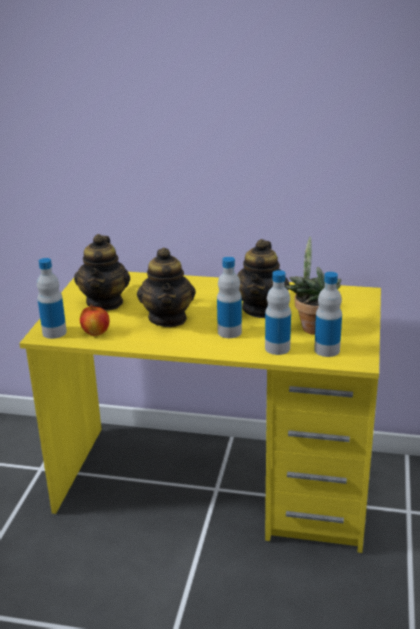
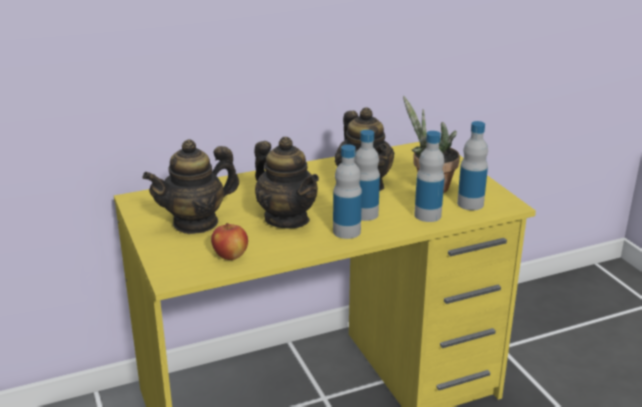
camera: 35 degrees left, 0 degrees up
bottle [37,258,67,339] -> bottle moved to [333,144,362,239]
teapot [74,234,130,311] -> teapot turned 90 degrees clockwise [143,139,239,234]

